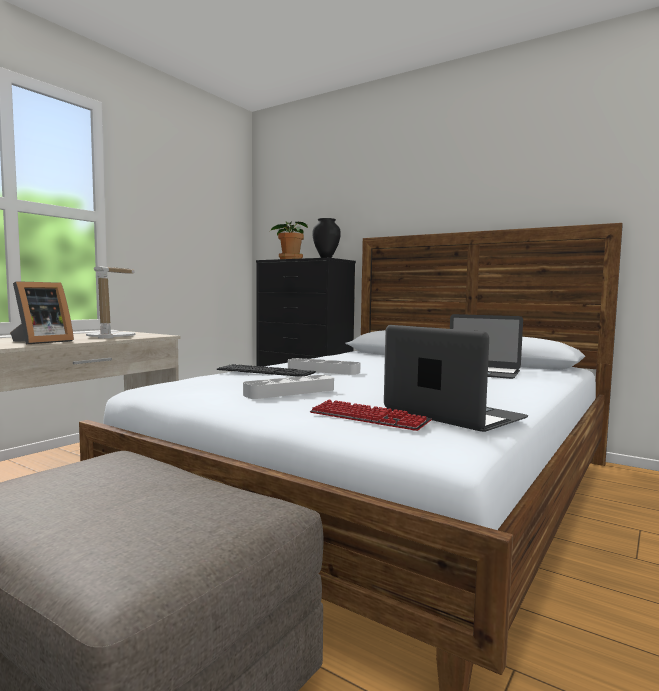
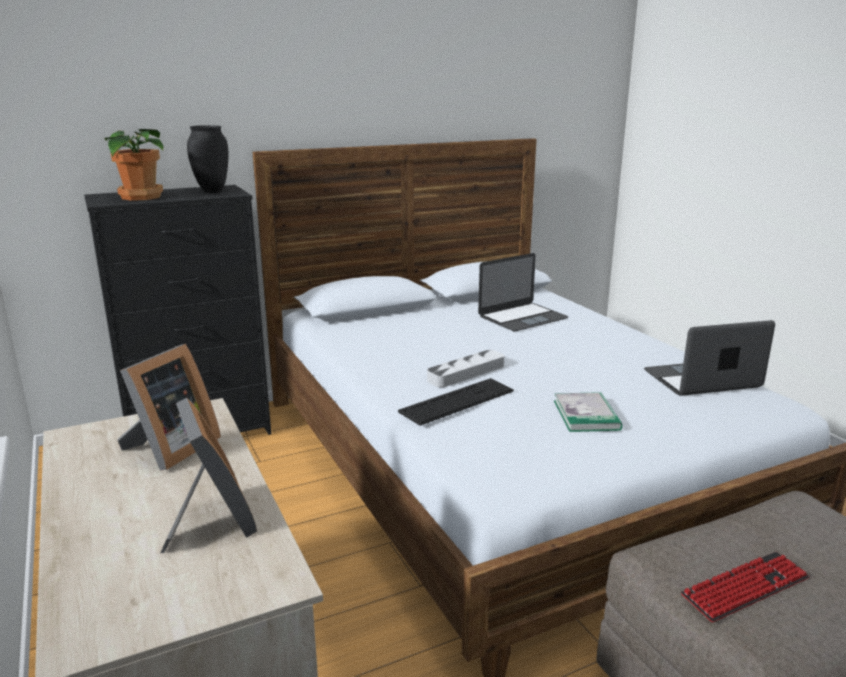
camera: 60 degrees left, 15 degrees up
table lamp [86,267,136,339] -> picture frame [117,344,221,470]
grey tray [243,375,334,399] -> book [554,392,622,432]
keyboard [310,400,432,431] -> keyboard moved to [681,552,809,622]

